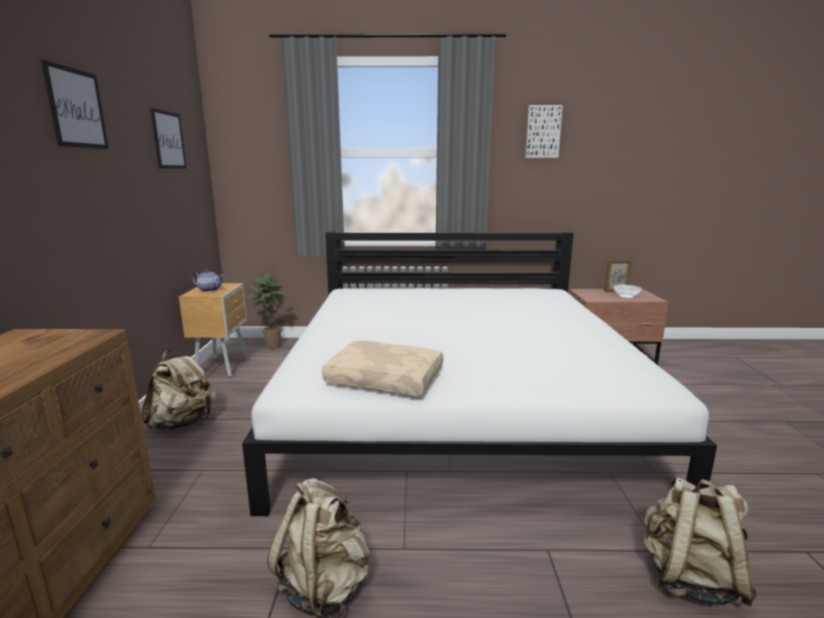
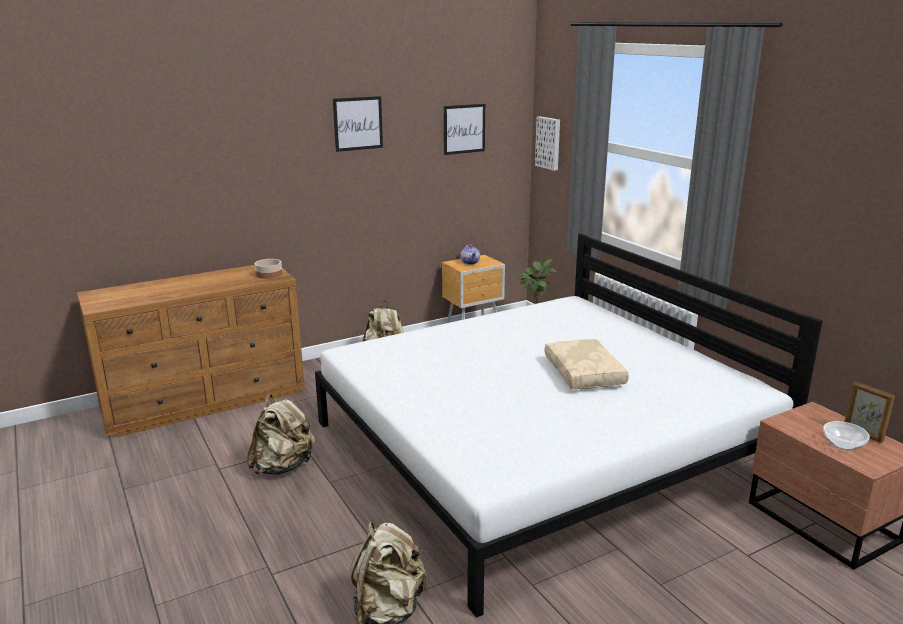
camera: 60 degrees right, 5 degrees up
beige pillow [322,341,443,396] -> beige pillow moved to [545,339,629,389]
picture [525,105,563,158] -> picture moved to [535,116,560,171]
none -> bowl [255,259,282,279]

